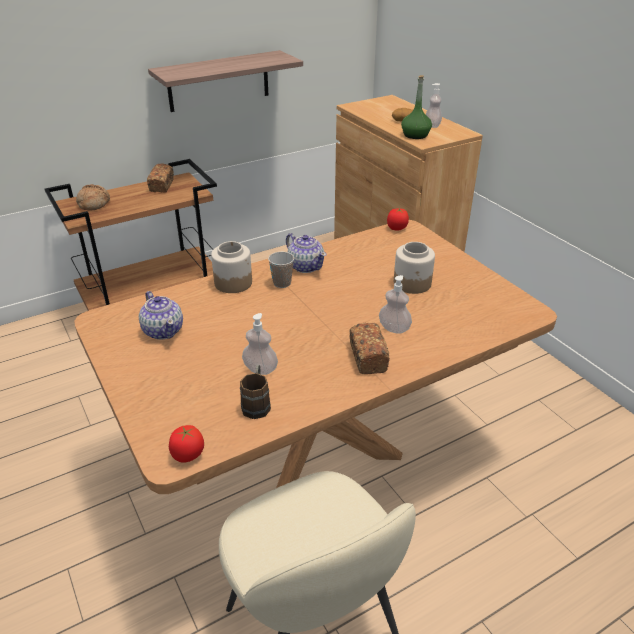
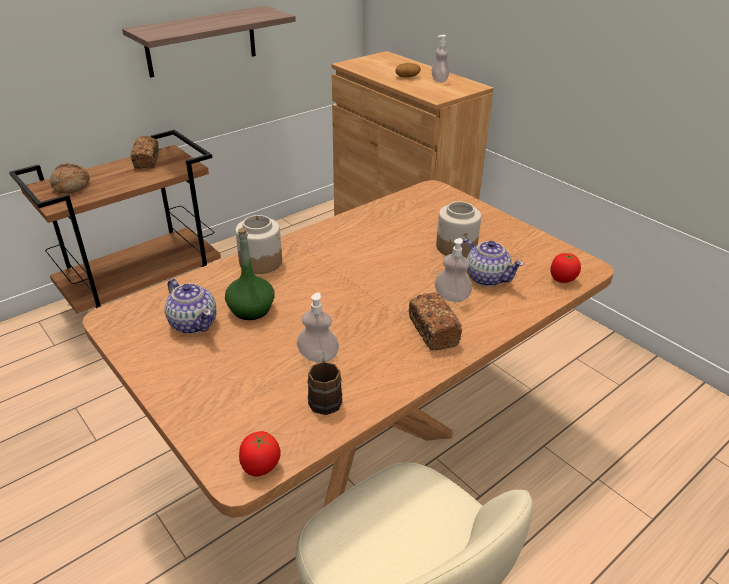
camera: 10 degrees left, 0 degrees up
cup [268,252,294,288] -> none
teapot [286,233,327,273] -> teapot moved to [461,239,524,287]
tomato [387,208,409,230] -> tomato moved to [551,253,581,283]
green bottle [401,75,432,139] -> green bottle moved to [225,228,274,320]

